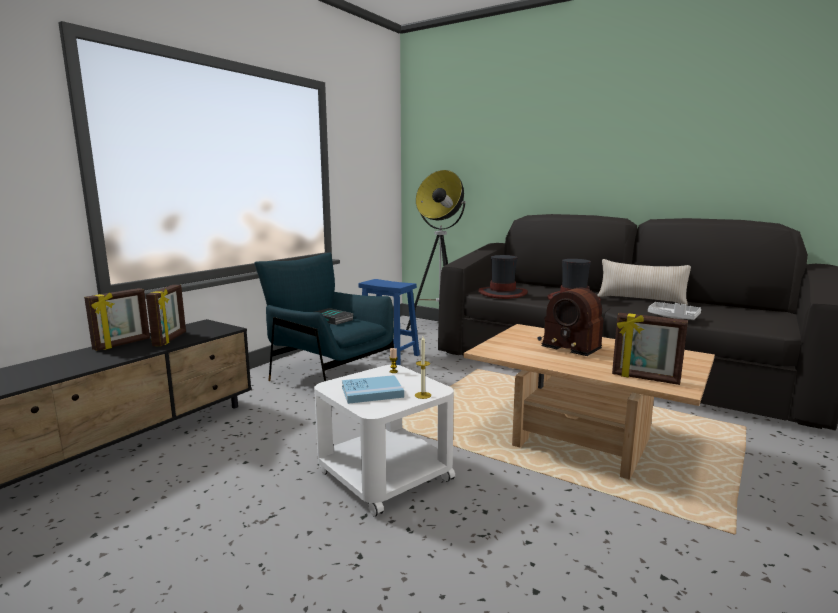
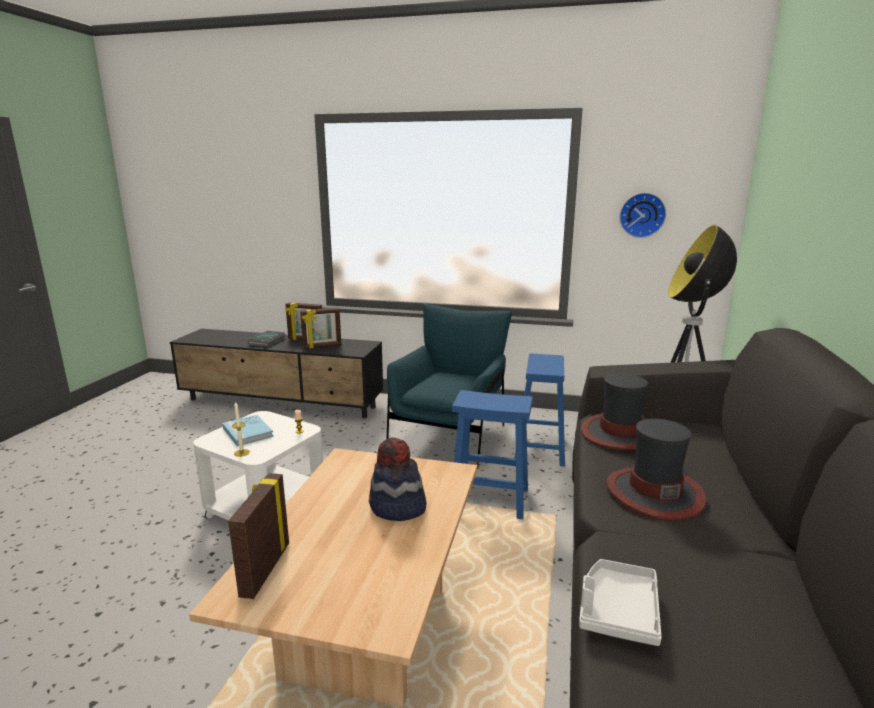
camera: 70 degrees right, 5 degrees up
book [315,308,354,325] -> book moved to [248,331,286,347]
radio [537,287,604,356] -> hat [369,437,426,521]
beige pillow [597,259,691,305] -> none
none -> blue stool [452,390,533,519]
none -> wall clock [619,193,666,238]

